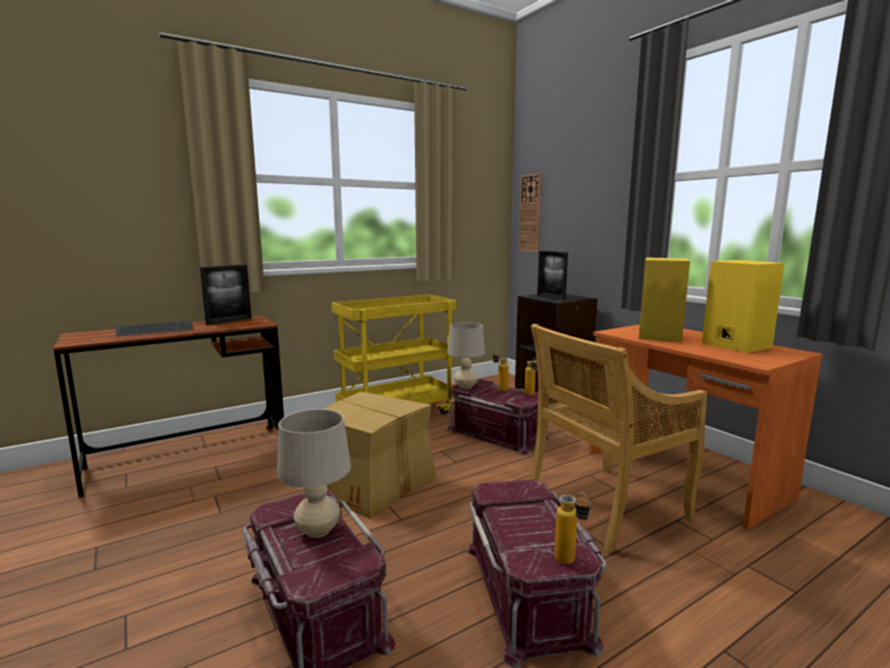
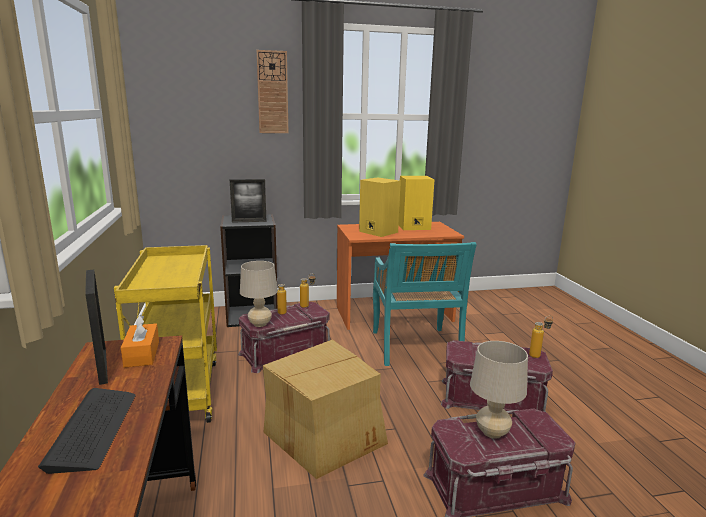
camera: 70 degrees left, 5 degrees up
wall clock [519,173,542,252] -> wall clock moved to [257,50,288,133]
beige chair [530,324,707,553] -> turquoise chair [373,242,477,366]
none -> orange tissue box [121,315,159,368]

